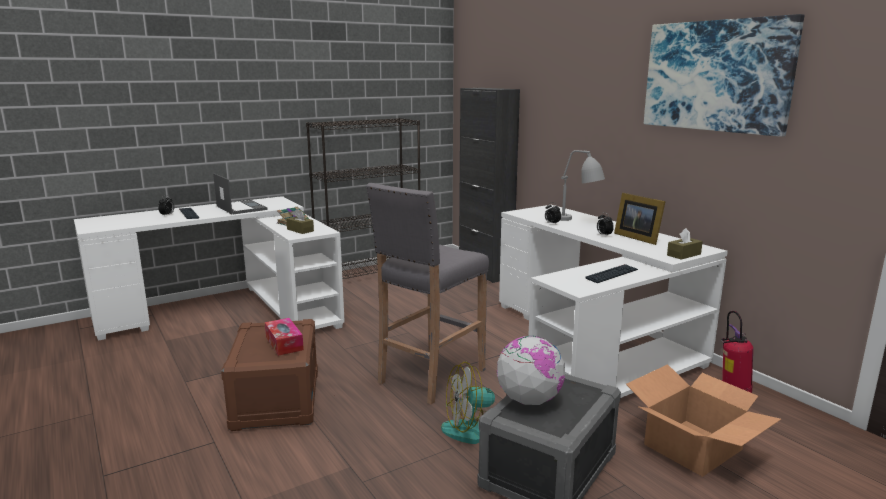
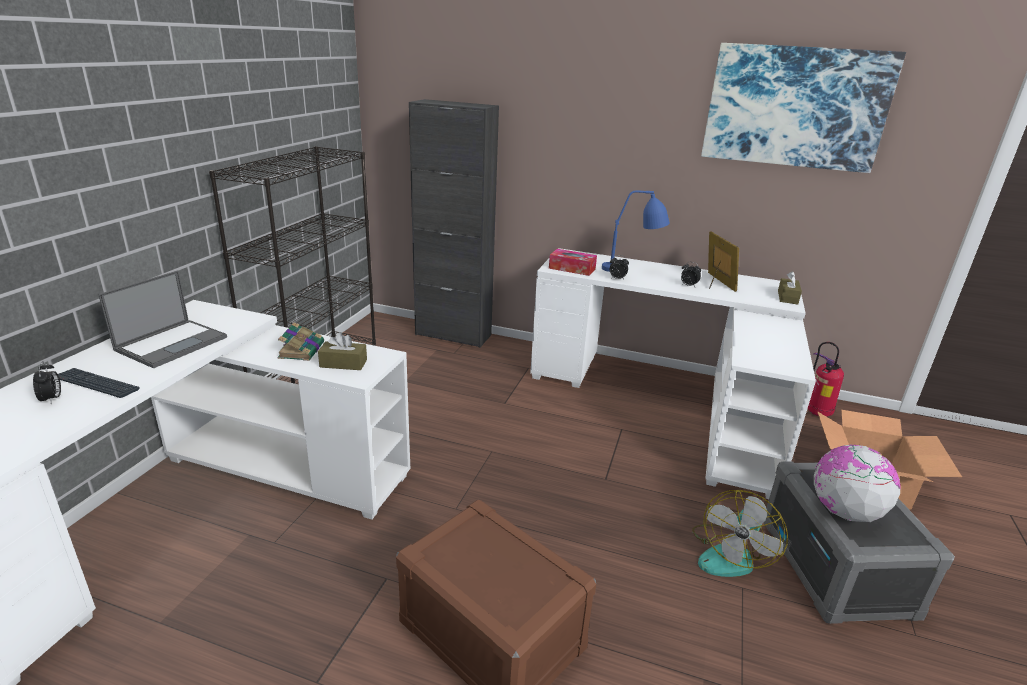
camera: 40 degrees left, 10 degrees up
laptop [213,173,268,214] -> laptop turned 105 degrees clockwise [98,270,227,368]
tissue box [265,318,304,356] -> tissue box moved to [549,249,597,276]
grey stool [366,183,489,405] -> none
grey table lamp [560,150,605,221] -> blue table lamp [602,190,670,272]
keyboard [585,264,638,283] -> none
picture frame [614,193,666,245] -> picture frame turned 120 degrees counterclockwise [708,231,739,292]

